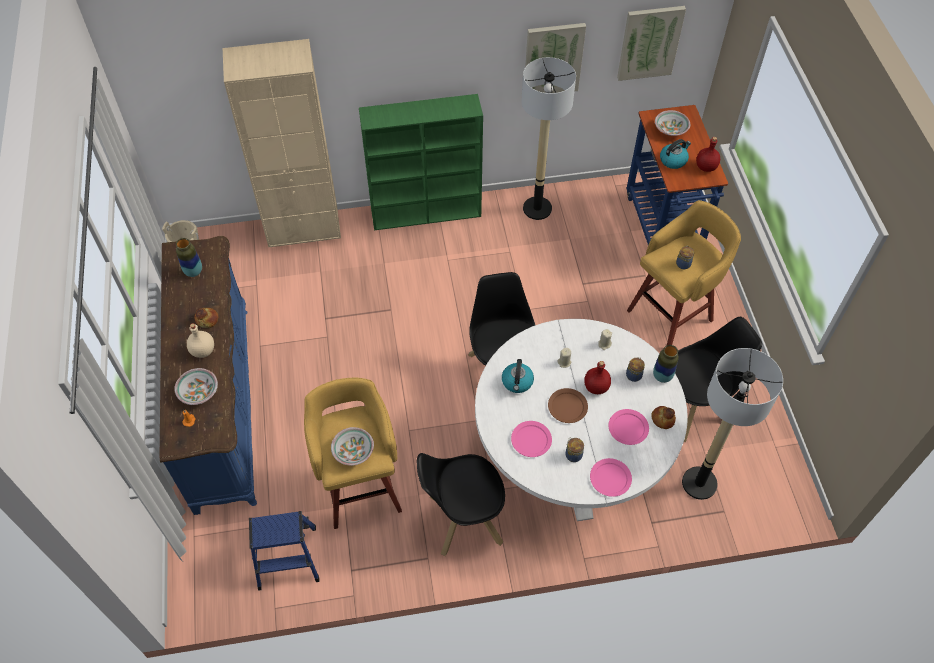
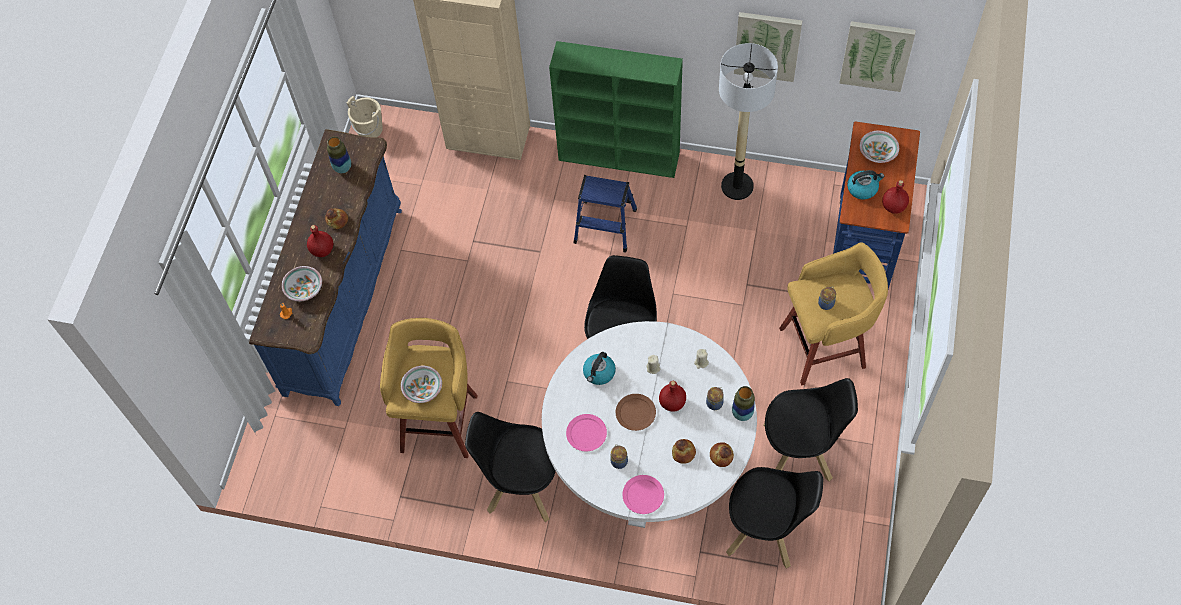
camera: 25 degrees right, 5 degrees up
beige bottle [187,323,214,358] -> red bottle [307,225,333,257]
blue step ladder [249,511,320,590] -> blue step ladder moved to [574,175,637,253]
pink plate [608,409,649,445] -> bread [672,439,696,464]
floor lamp [682,348,783,500] -> black chair [726,467,823,569]

